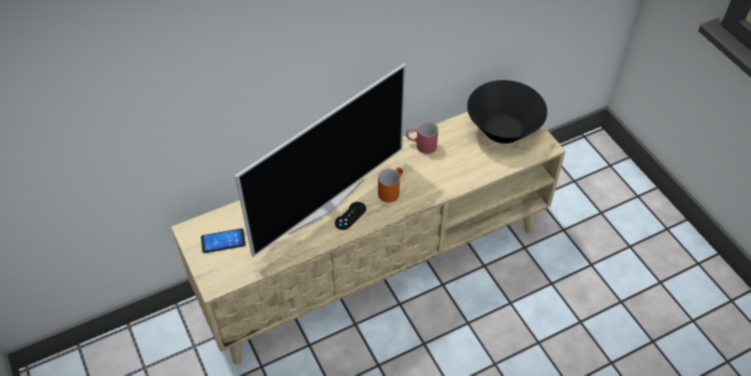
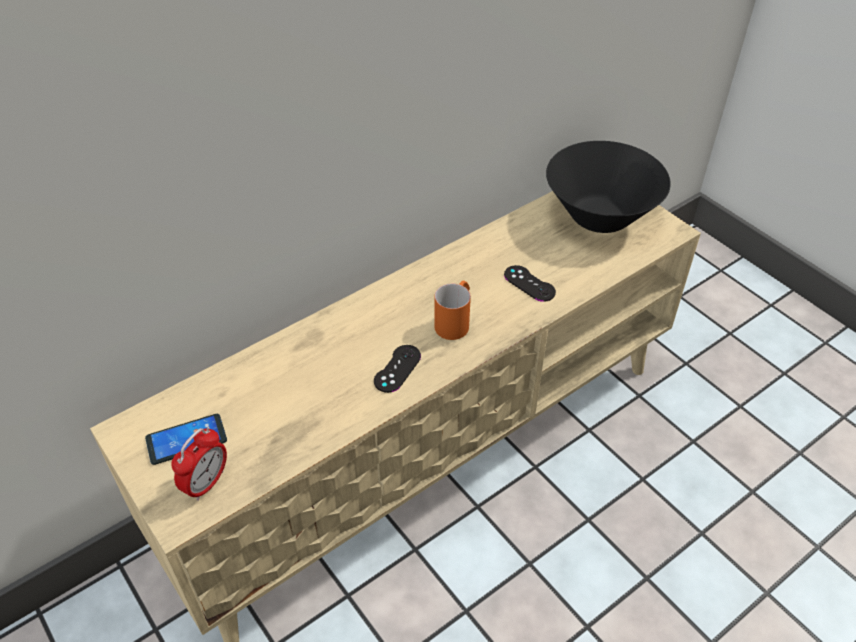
camera: 10 degrees left, 5 degrees down
television [235,63,406,257] -> none
red mug [406,121,438,154] -> none
none -> alarm clock [171,427,227,501]
none -> black game controller [504,265,556,302]

